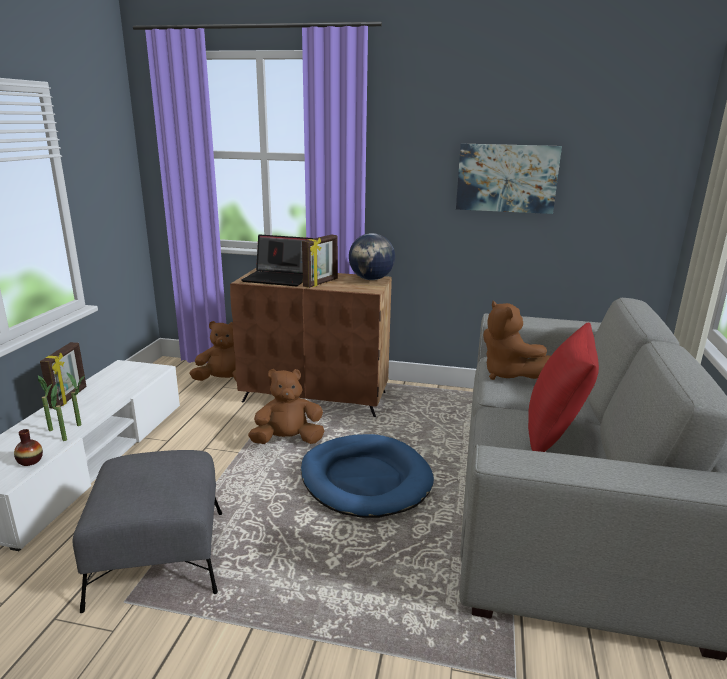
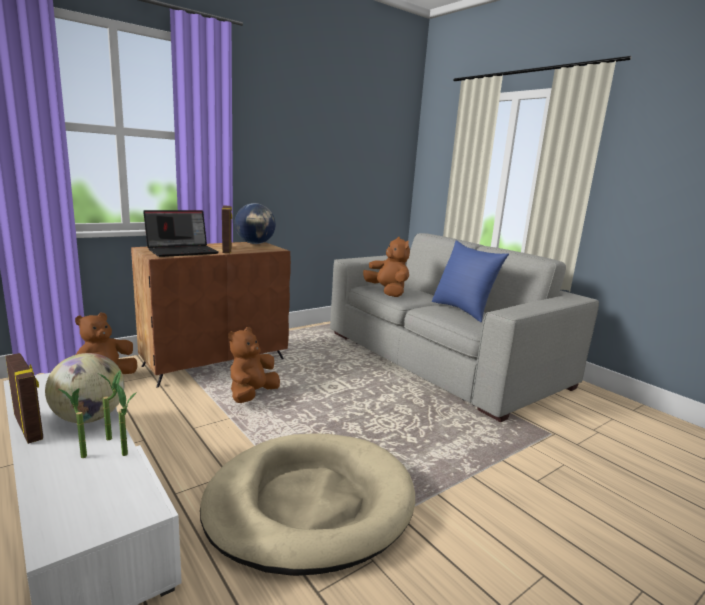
camera: 50 degrees left, 5 degrees down
vase [14,429,43,466] -> none
grey ottoman [73,450,222,613] -> beige dog bed [200,433,415,576]
blue dog bed [301,434,434,518] -> none
picture [456,144,562,214] -> none
brown plush toy [483,301,551,380] -> brown plush toy turned 135 degrees counterclockwise [363,237,410,297]
red pillow [528,322,599,452] -> blue pillow [432,241,509,322]
none -> globe [45,353,125,423]

